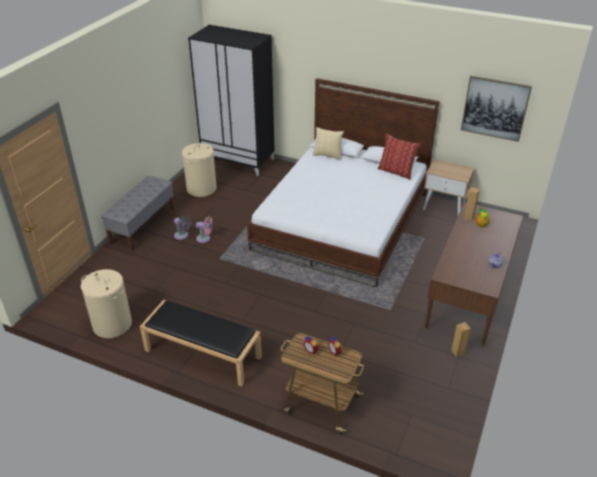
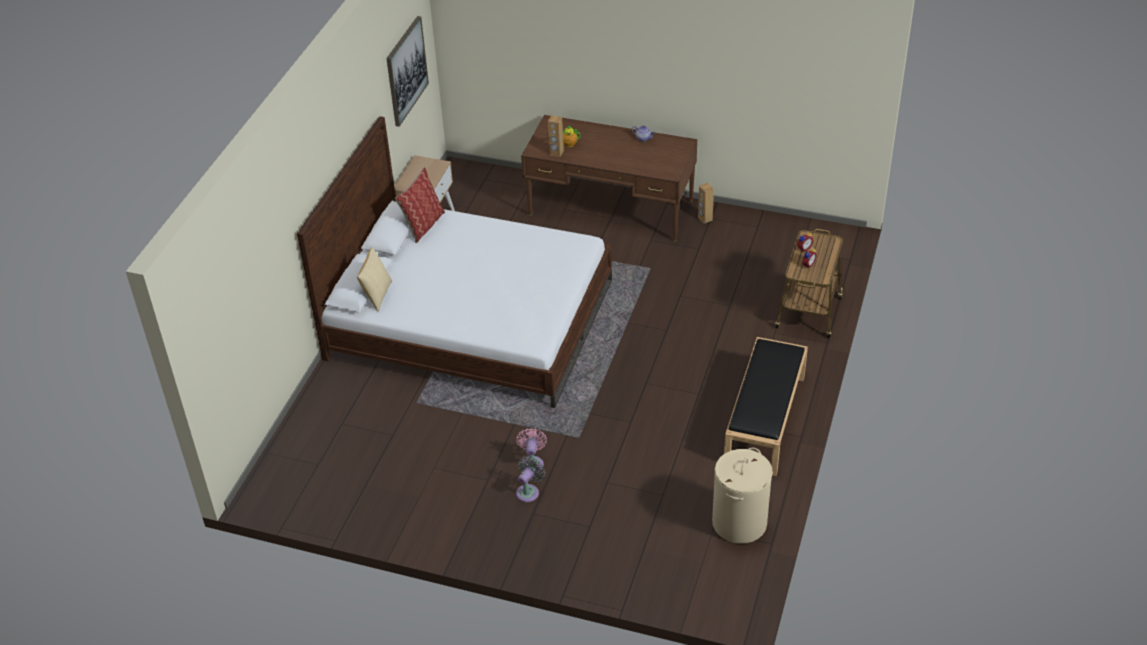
camera: 95 degrees left, 5 degrees up
grey bench [101,176,175,250] -> none
beige laundry basket [182,143,217,197] -> none
black wardrobe [188,25,275,176] -> none

